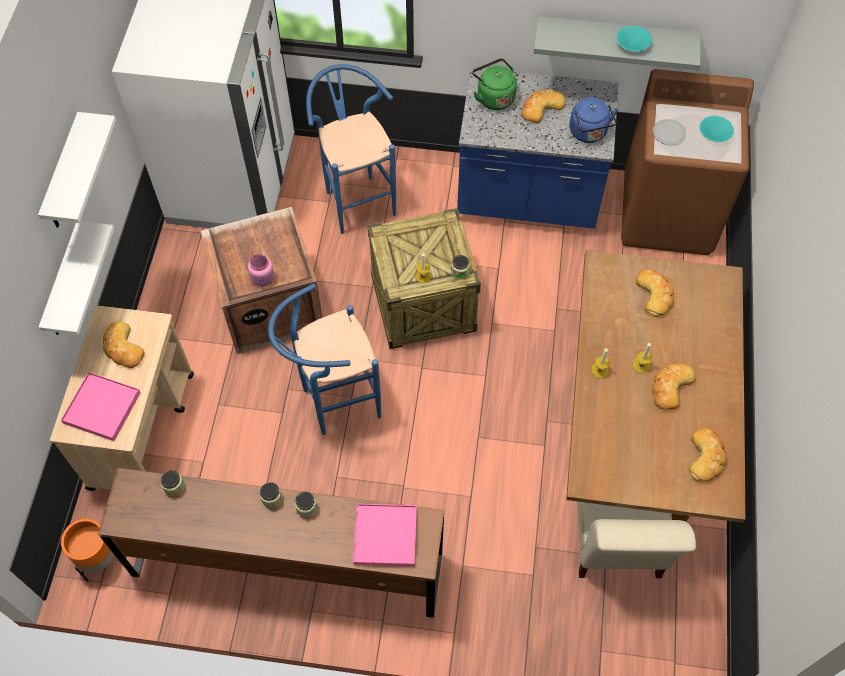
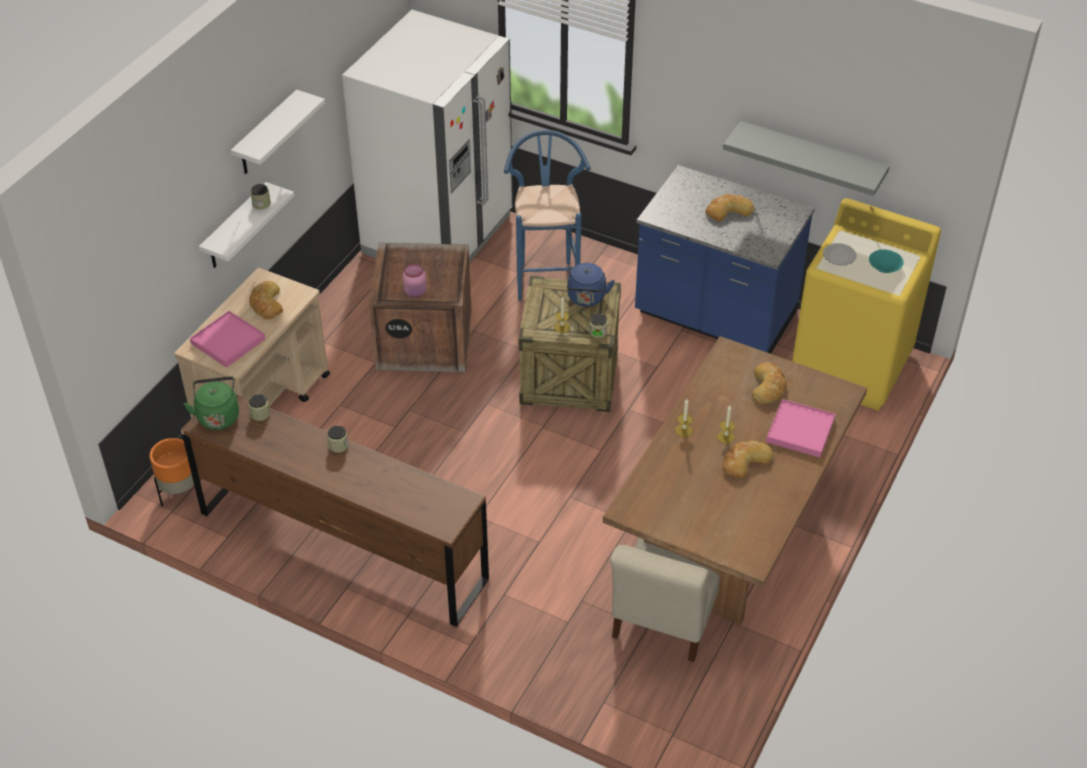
camera: 20 degrees right, 15 degrees down
blue stool [268,284,381,435] -> none
jar [295,492,317,518] -> jar moved to [251,184,271,209]
pink tray [353,504,417,567] -> pink tray moved to [766,399,835,458]
green kettle [472,58,517,110] -> green kettle moved to [184,376,239,430]
blue kettle [570,97,618,143] -> blue kettle moved to [567,263,615,307]
turquoise bowl [617,26,652,52] -> none
brown washing machine [621,69,754,255] -> yellow washing machine [792,198,941,410]
bread [689,428,727,482] -> none

